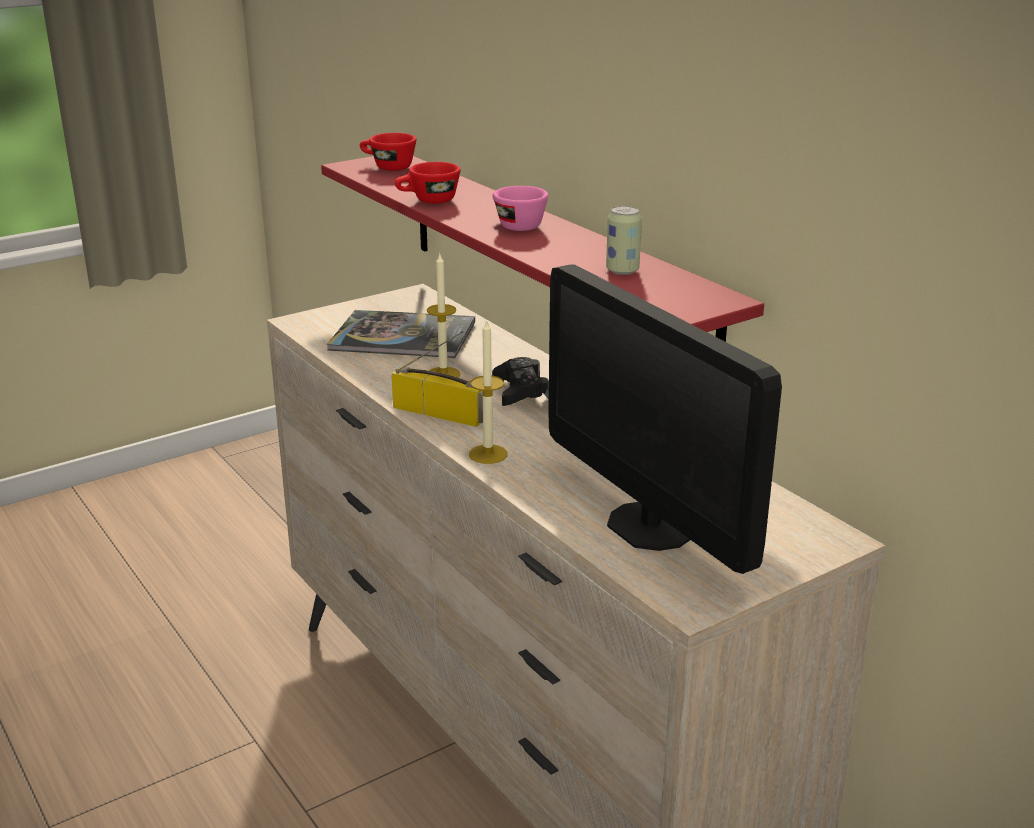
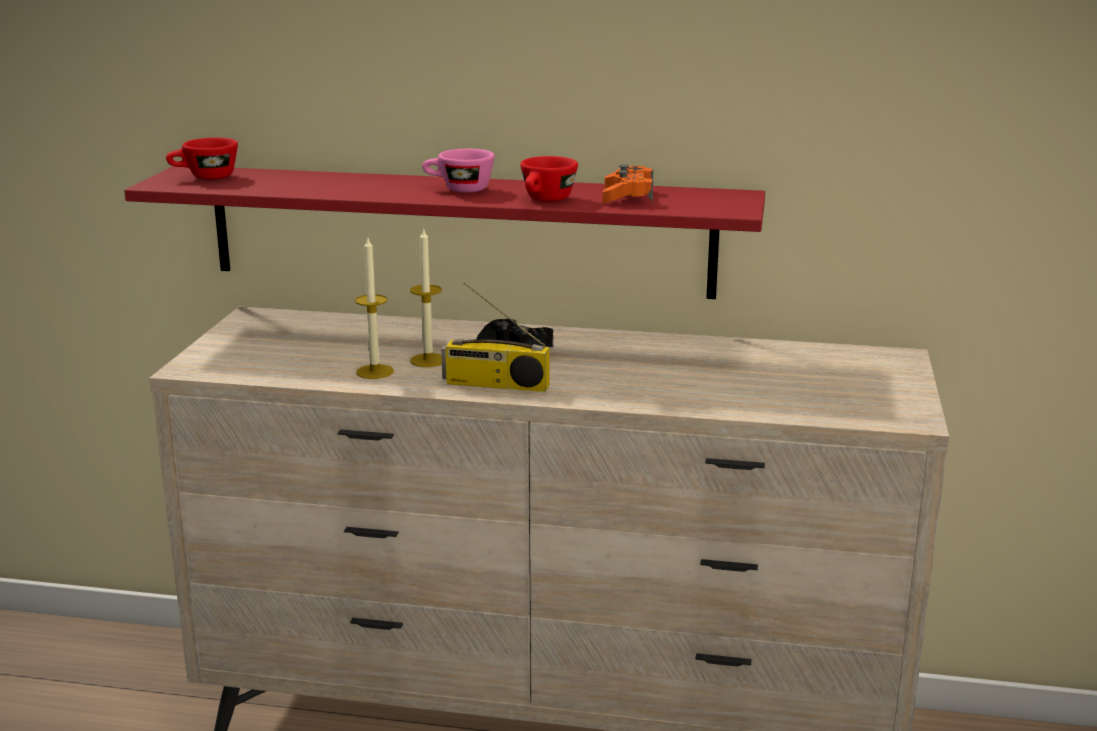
camera: 45 degrees left, 5 degrees down
book [327,310,475,358] -> none
radio [391,331,483,427] -> radio turned 150 degrees counterclockwise [441,282,550,392]
red cup [395,162,461,204] -> red cup moved to [520,156,578,202]
candle [469,319,507,464] -> candle moved to [355,238,394,379]
monitor [548,264,782,574] -> none
can [606,206,642,275] -> orange game controller [602,165,653,203]

